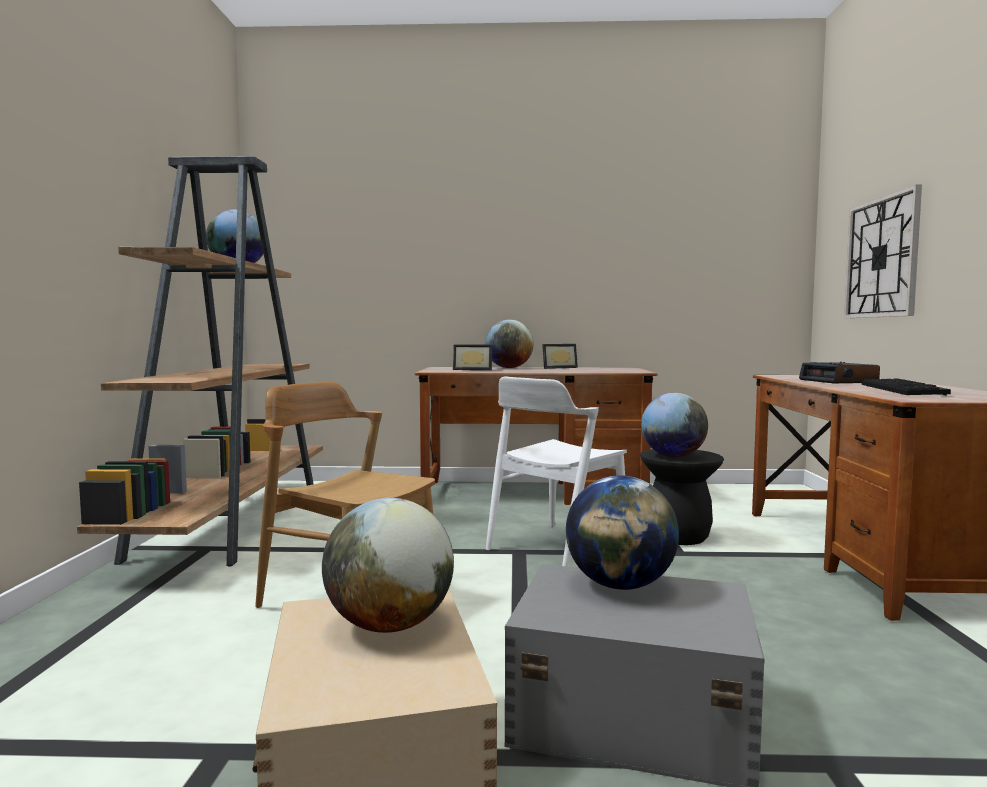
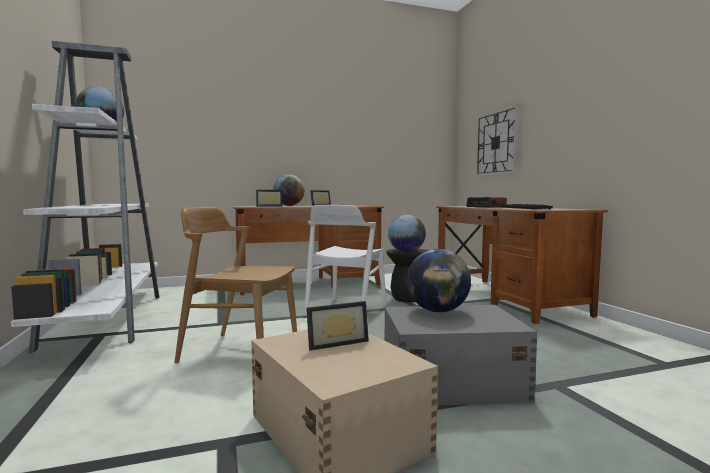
camera: 20 degrees left, 0 degrees up
brown bookcase [77,156,323,567] -> white bookcase [11,41,159,353]
globe [322,498,454,633] -> picture frame [306,301,369,351]

